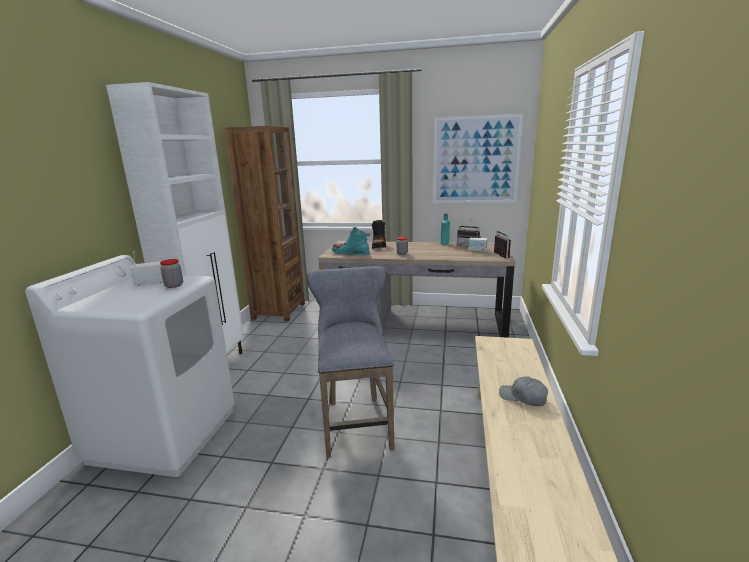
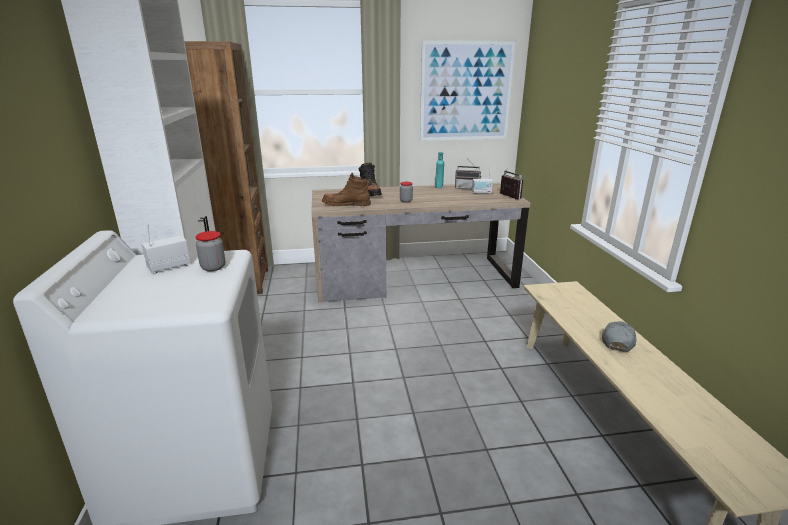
camera: 20 degrees left, 5 degrees up
grey stool [307,266,394,458] -> none
turquoise boot [332,227,370,256] -> brown boot [322,173,372,206]
grey cap [499,376,548,406] -> grey cap turned 105 degrees clockwise [602,322,636,352]

